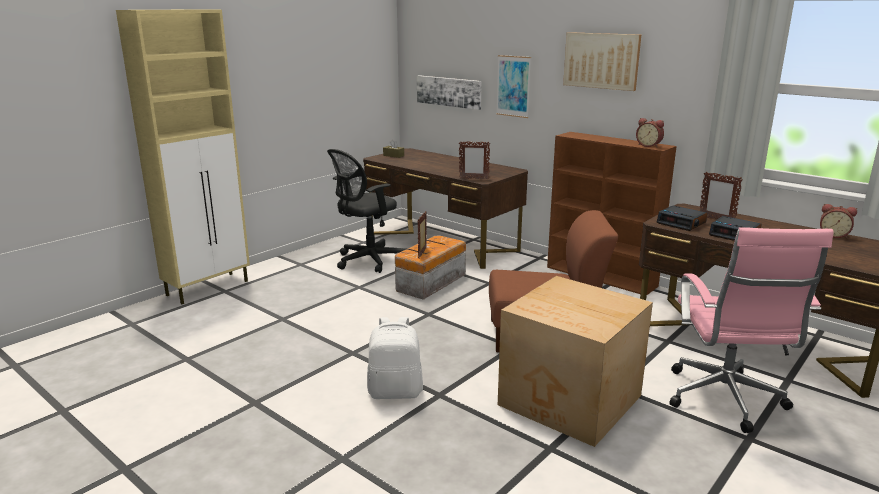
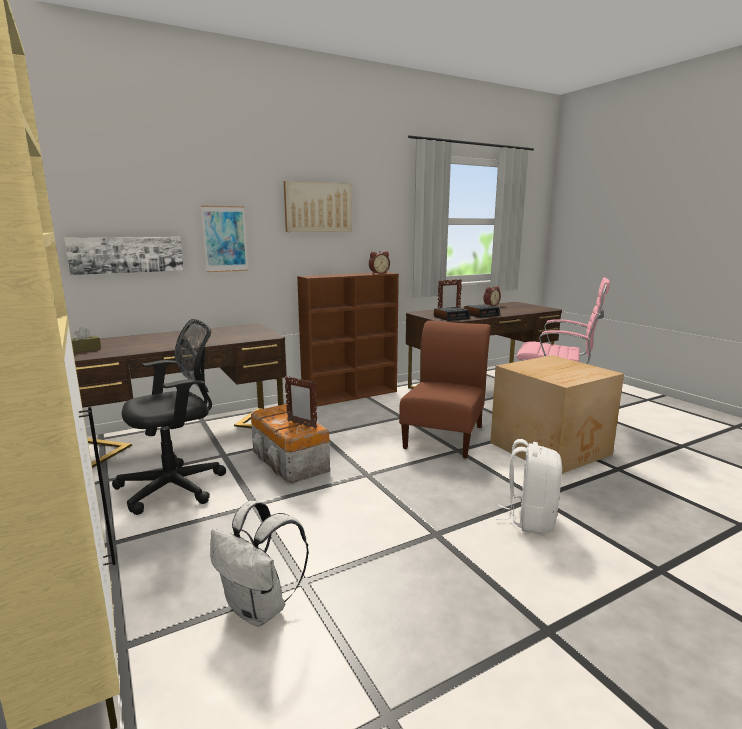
camera: 70 degrees left, 5 degrees down
black office chair [327,149,406,273] -> black office chair turned 105 degrees counterclockwise [112,319,226,515]
picture frame [459,141,490,180] -> none
none -> white backpack [210,501,309,627]

